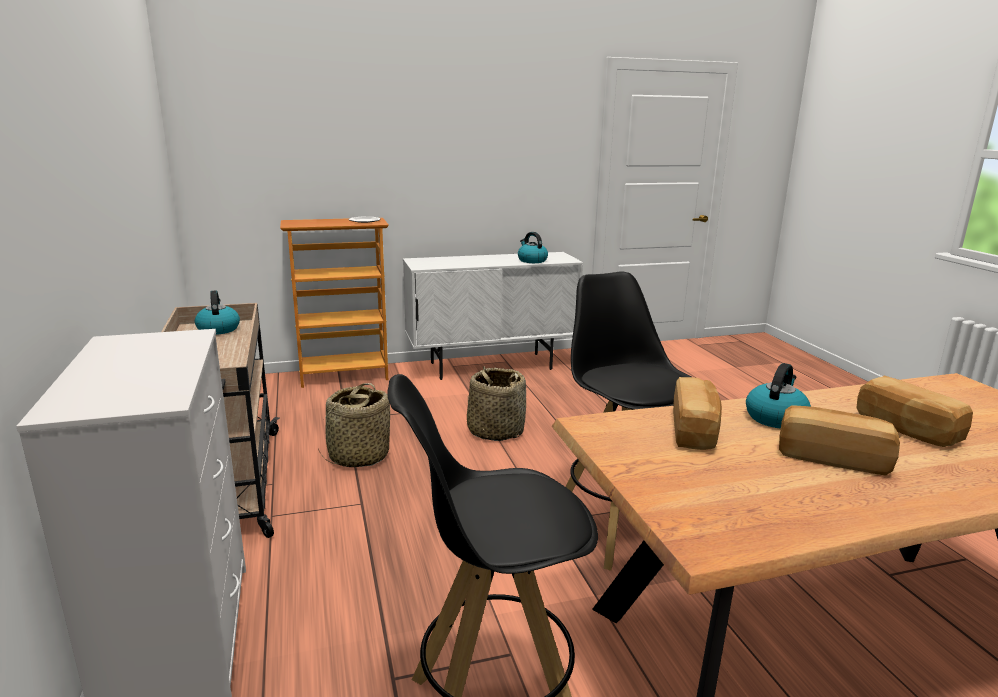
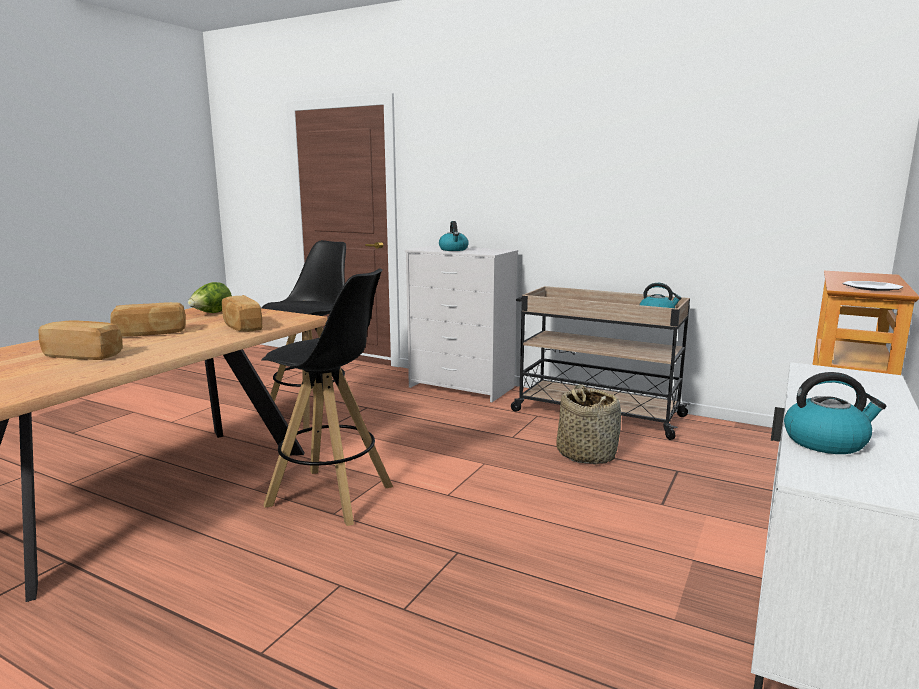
camera: 135 degrees right, 5 degrees down
basket [467,366,526,441] -> none
kettle [746,363,811,428] -> kettle moved to [439,221,469,251]
none -> lettuce [188,282,232,313]

